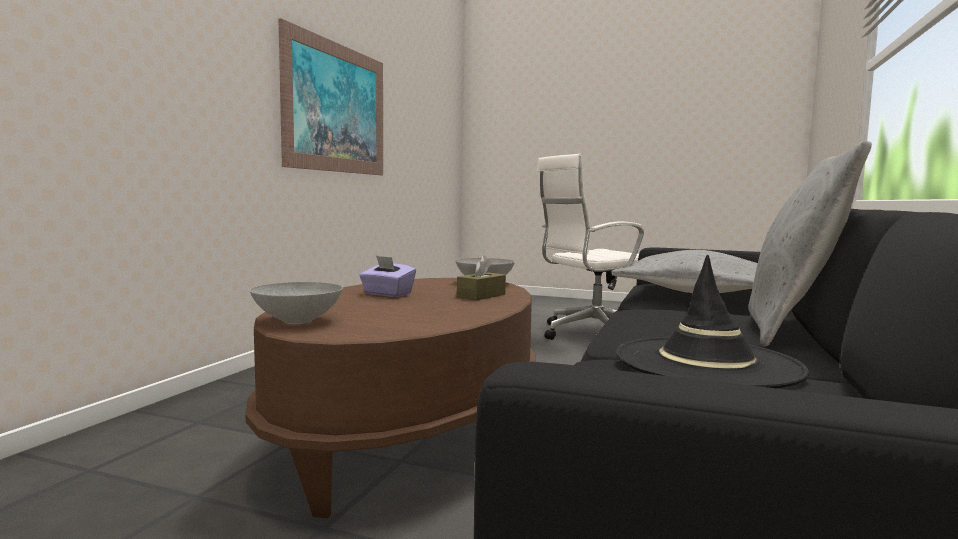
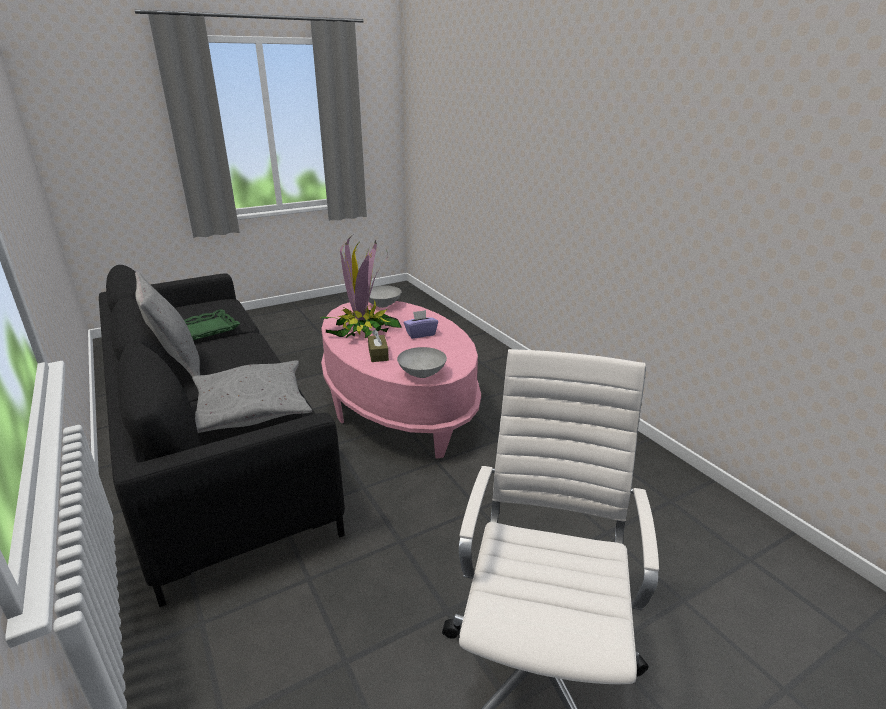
camera: 130 degrees right, 20 degrees up
brown coffee table [245,278,536,518] -> pink coffee table [321,301,481,459]
picture [278,18,383,175] -> none
black hat [616,255,809,388] -> green tray [184,309,241,340]
none -> potted plant [321,235,402,338]

